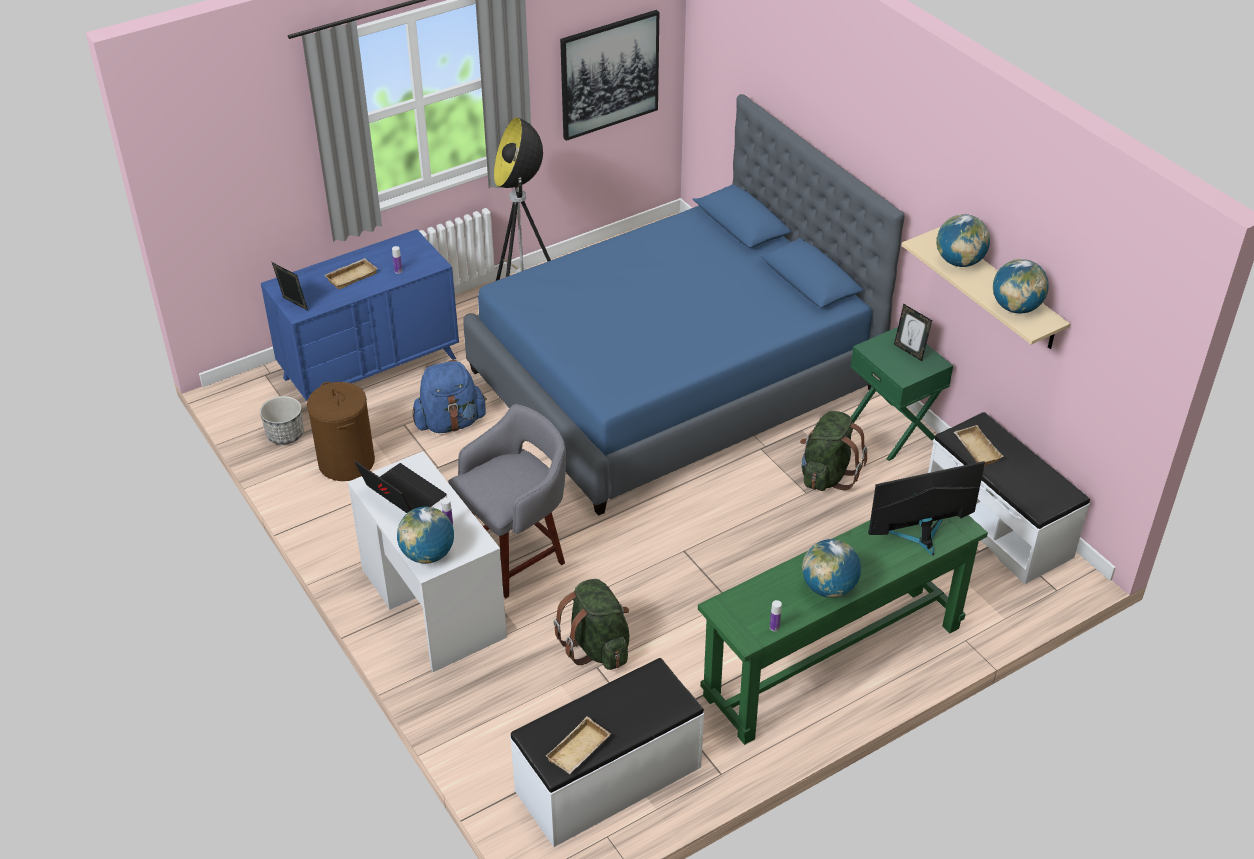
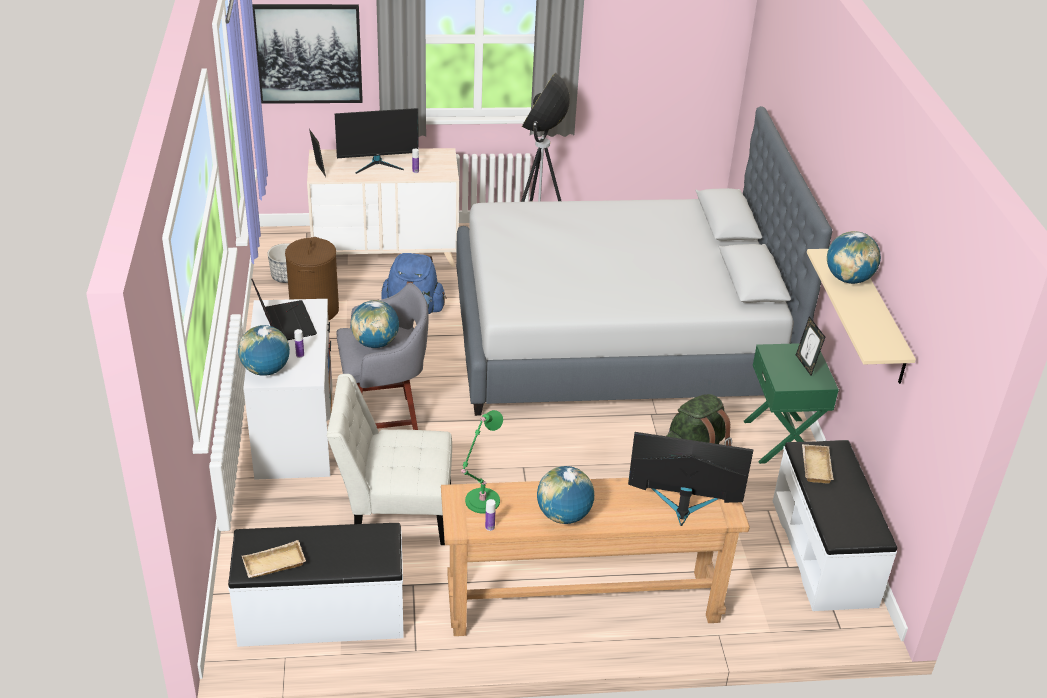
camera: 25 degrees right, 5 degrees down
blue dresser [261,229,459,401] -> beige dresser [307,148,459,267]
beige tray [325,258,378,289] -> monitor [335,108,419,174]
blue bed [463,94,905,516] -> grey bed [456,106,832,416]
green backpack [554,579,629,670] -> white chair [327,374,452,545]
picture [560,10,659,141] -> picture moved to [252,4,363,104]
green console table [698,515,988,745] -> brown console table [441,478,750,636]
globe [993,259,1049,313] -> globe moved to [351,300,399,348]
none -> green table lamp [461,410,503,513]

